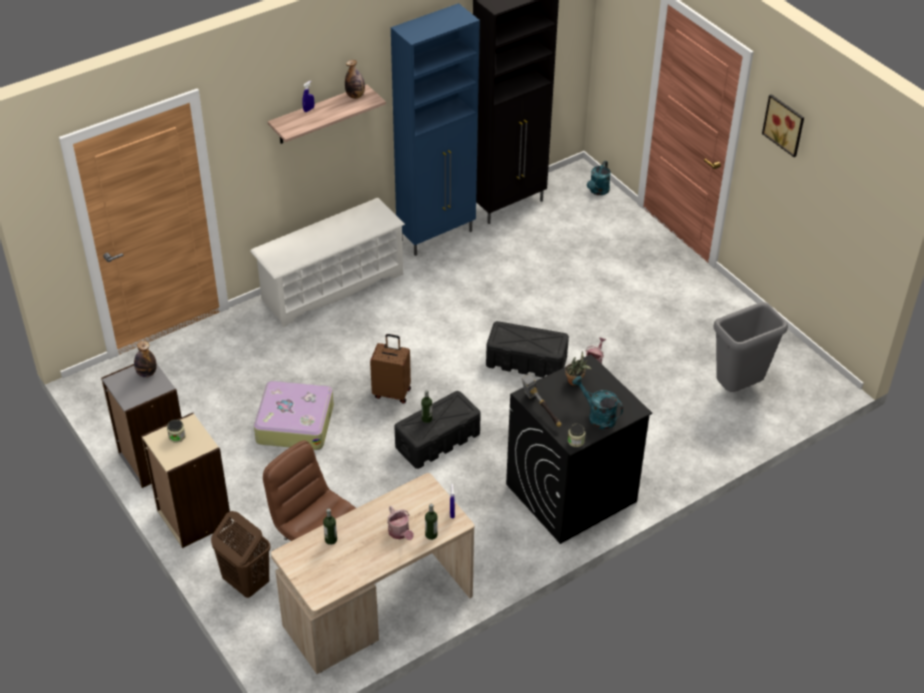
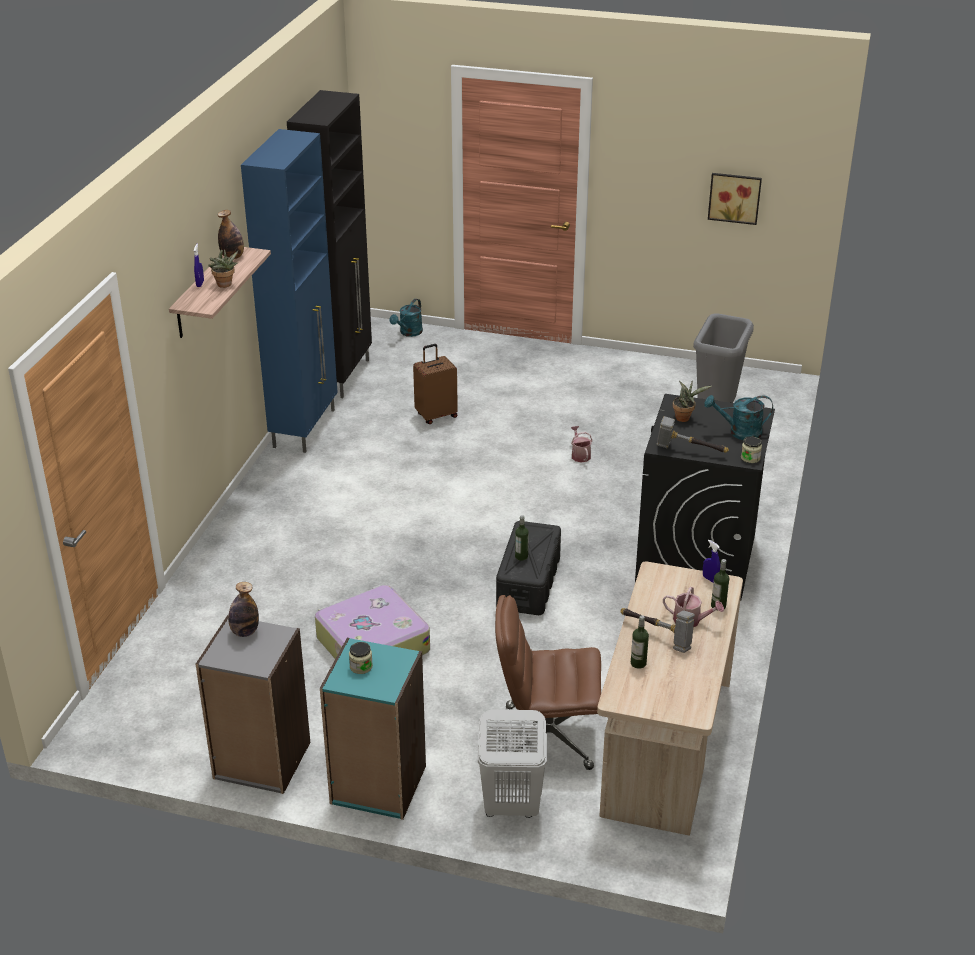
camera: 40 degrees left, 10 degrees down
beige bookcase [141,413,232,548] -> turquoise bookcase [320,638,426,820]
brown laundry basket [211,511,270,598] -> white laundry basket [478,709,547,818]
white shoe rack [250,198,405,327] -> none
brown suitcase [370,334,411,403] -> brown suitcase moved to [413,344,458,424]
black storage box [486,321,569,378] -> none
turquoise watering can [587,161,611,195] -> turquoise watering can turned 45 degrees clockwise [389,299,423,337]
picture [762,94,804,157] -> picture moved to [708,173,762,225]
none -> potted plant [208,249,238,288]
none -> hammer [620,608,695,653]

